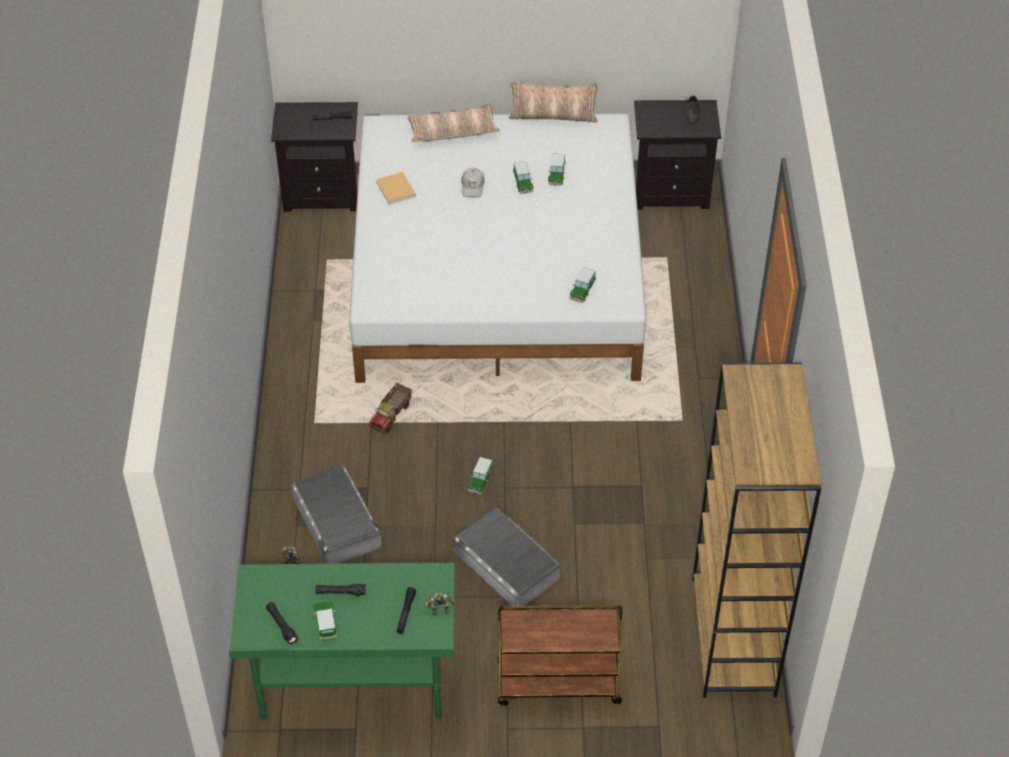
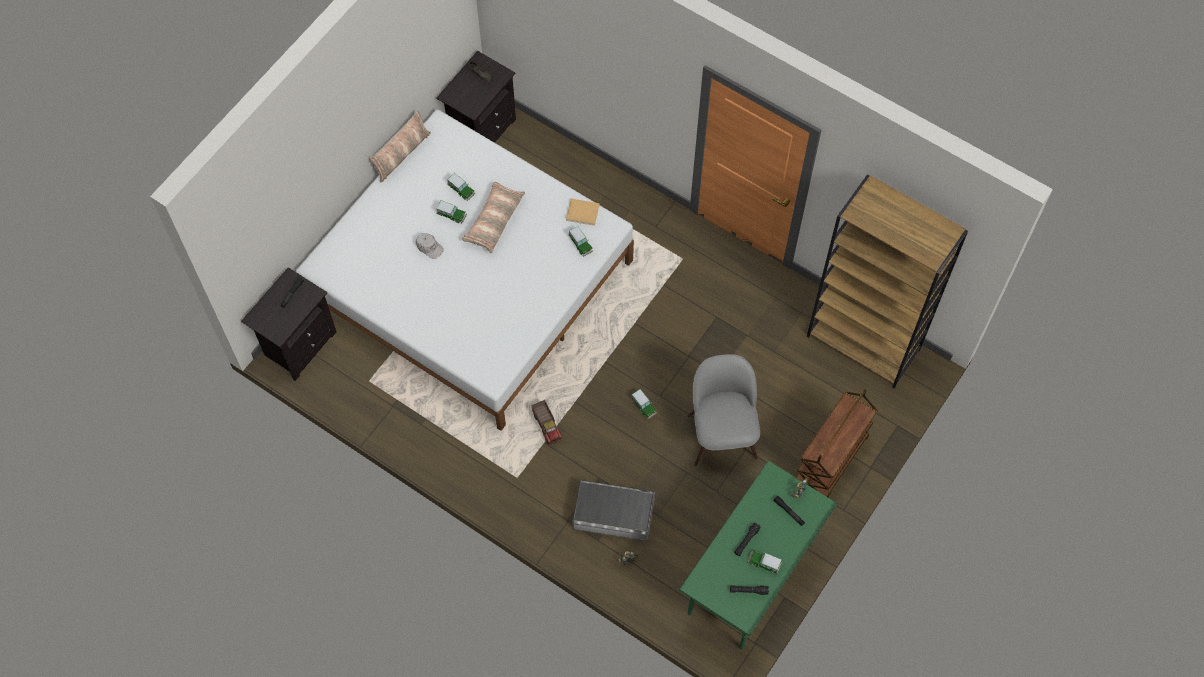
camera: 55 degrees left, 15 degrees up
beige book [376,172,416,205] -> beige book moved to [566,198,600,226]
pillow [407,105,500,142] -> pillow moved to [462,182,525,253]
grey storage box [453,507,561,606] -> grey chair [687,354,760,466]

